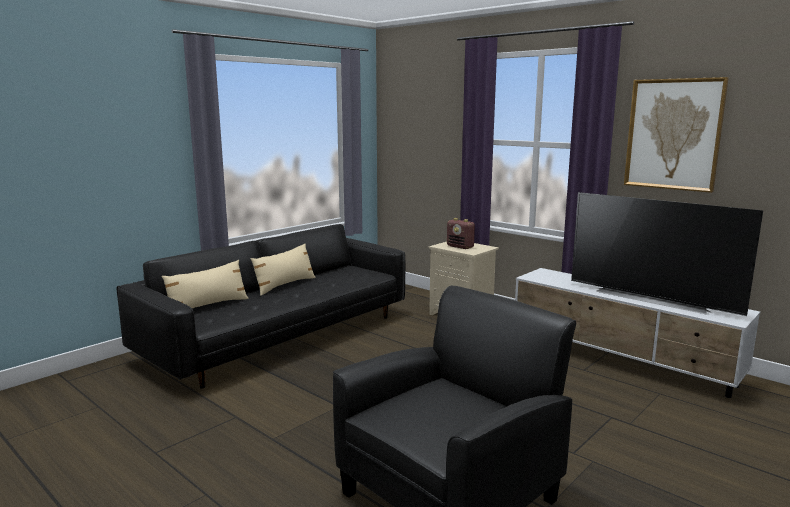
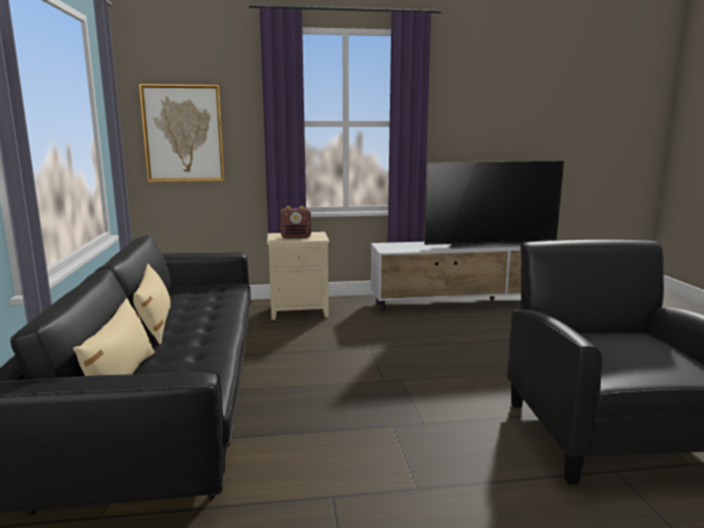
camera: 50 degrees left, 0 degrees up
picture [624,77,729,193] -> picture moved to [139,84,224,182]

